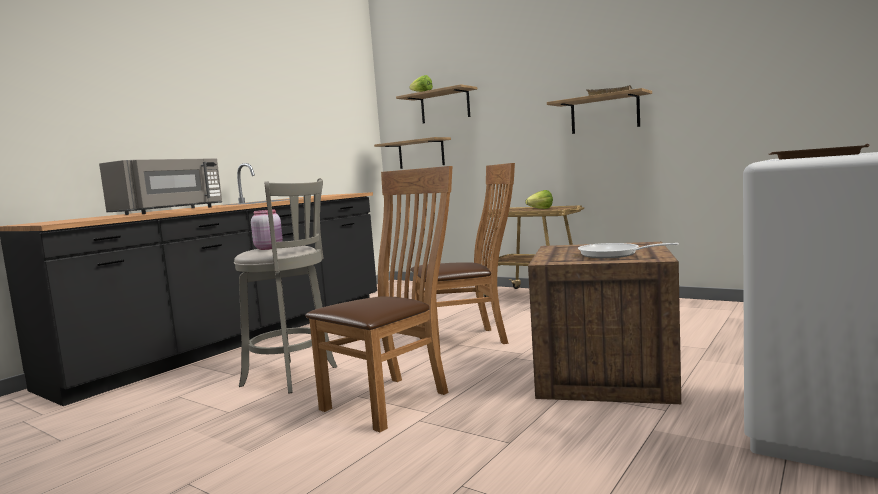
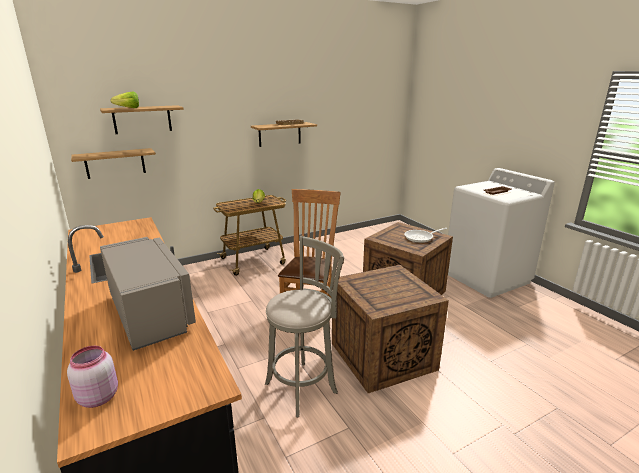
camera: 65 degrees left, 15 degrees up
pink jar [251,209,283,250] -> pink jar moved to [67,346,118,408]
brown chair [305,166,452,432] -> crate [332,265,449,393]

